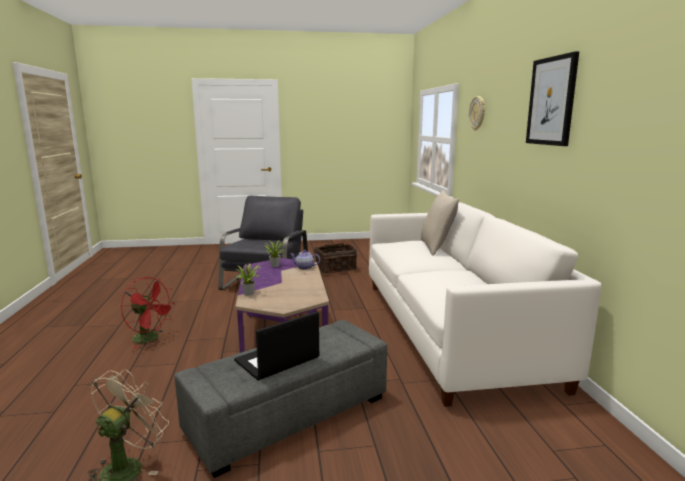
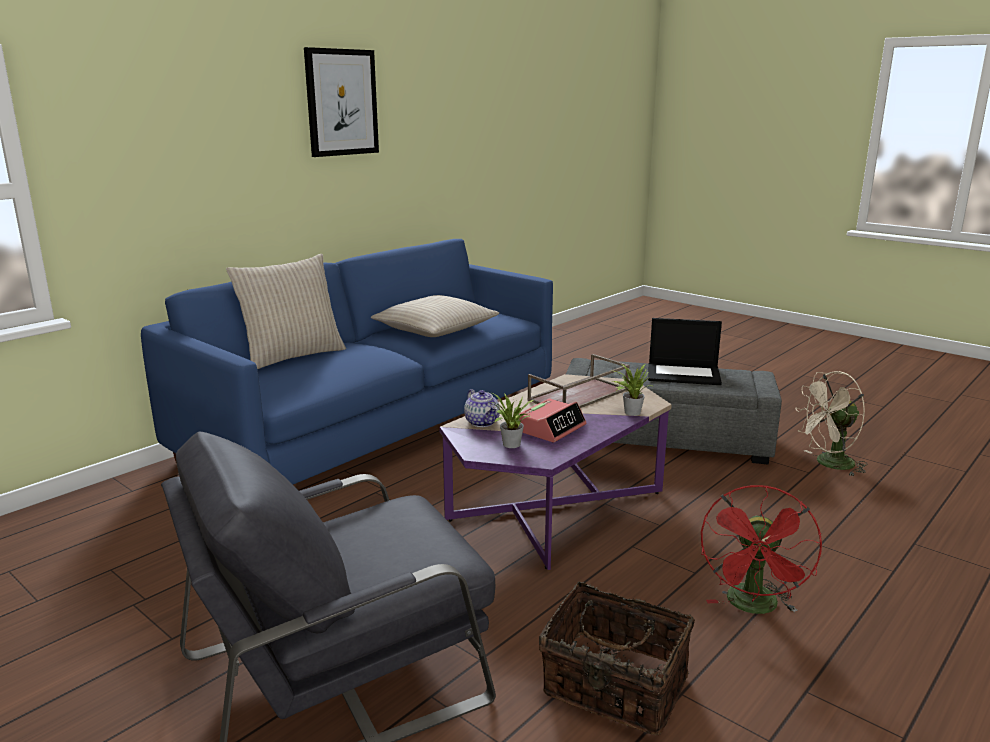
camera: 130 degrees left, 5 degrees up
red fan [121,277,174,348] -> red fan turned 150 degrees counterclockwise [701,485,822,614]
basket [314,243,357,274] -> basket moved to [539,582,695,735]
white sofa [369,202,601,407] -> blue sofa [141,239,553,484]
wall clock [469,96,485,130] -> none
none -> beige pillow [371,295,499,337]
none -> alarm clock [519,399,586,442]
none -> brown tray [527,354,630,408]

